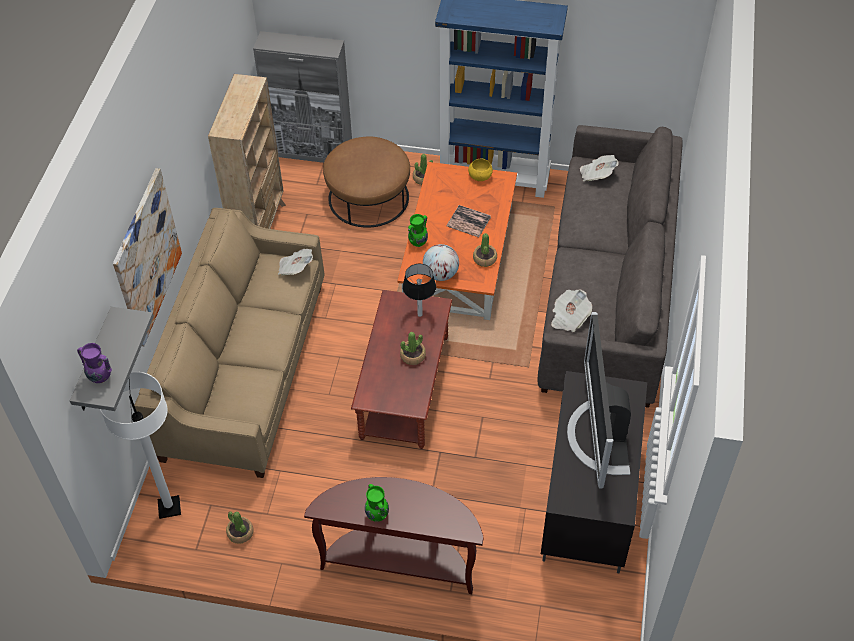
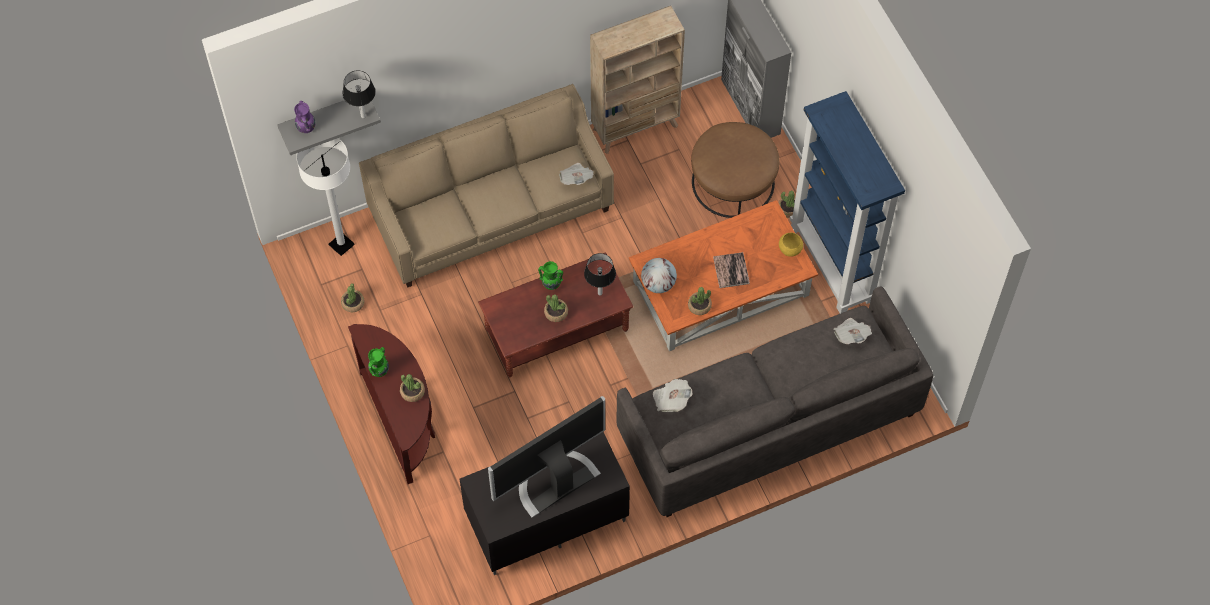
camera: 55 degrees right, 10 degrees up
picture [113,168,182,346] -> none
green vase [408,214,428,247] -> green vase moved to [538,261,563,290]
none -> table lamp [342,70,376,118]
none -> potted plant [400,374,425,402]

